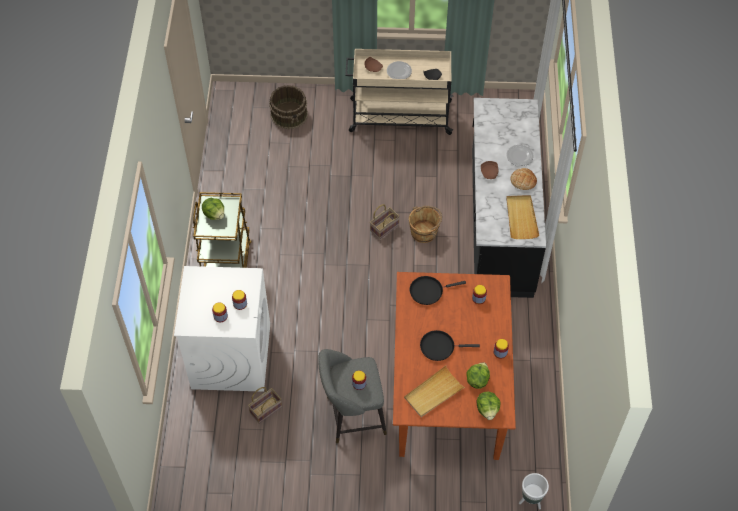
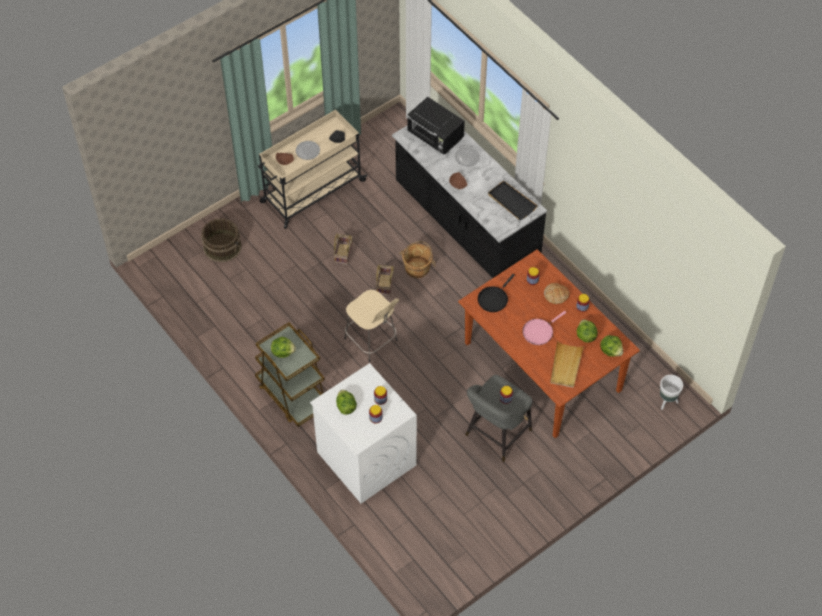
camera: 40 degrees left, 0 degrees up
basket [248,387,282,424] -> basket moved to [334,233,353,265]
black frying pan [420,330,480,361] -> pink frying pan [522,311,566,345]
beige tray [506,195,539,239] -> black tray [488,181,537,220]
bread [510,168,537,190] -> bread moved to [544,283,570,304]
none -> lettuce [336,390,357,415]
none -> beige stool [344,290,399,362]
none -> black microwave [407,97,465,154]

